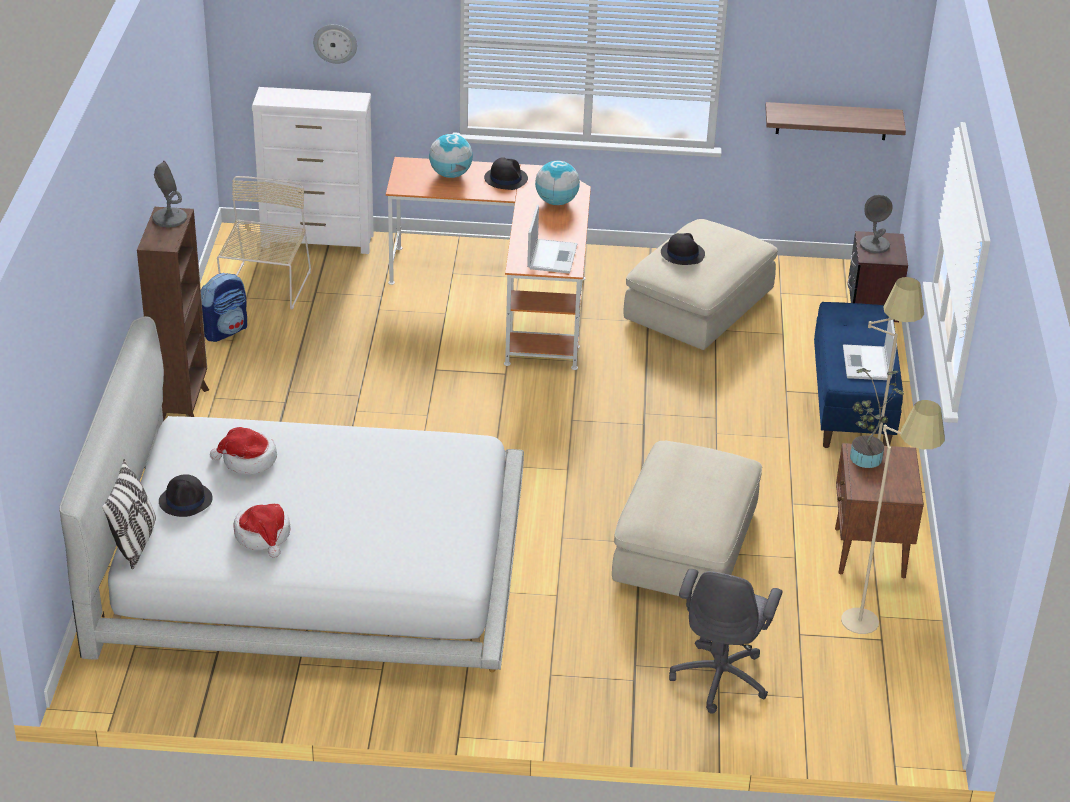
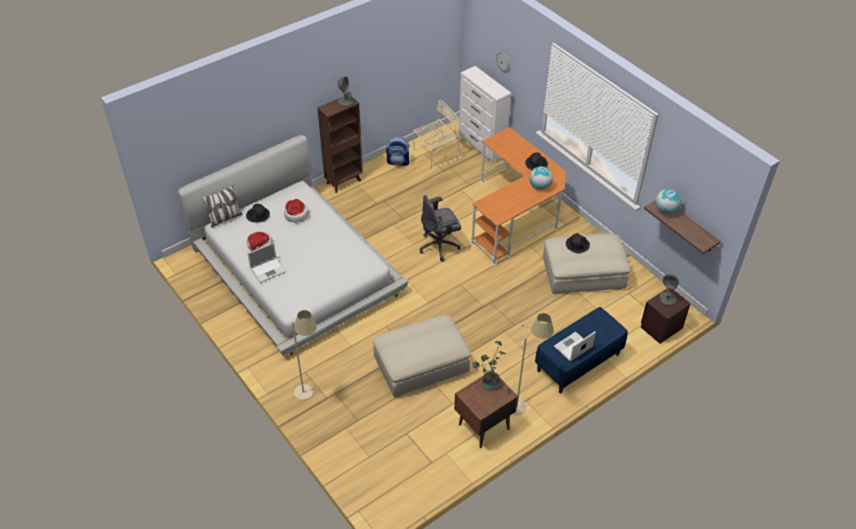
camera: 50 degrees right, 10 degrees up
globe [429,134,473,178] -> globe moved to [655,189,682,214]
laptop [527,205,577,273] -> laptop moved to [248,242,286,283]
grey office chair [669,569,782,714] -> grey office chair moved to [420,195,461,262]
beige floor lamp [841,400,945,634] -> beige floor lamp moved to [292,310,317,400]

